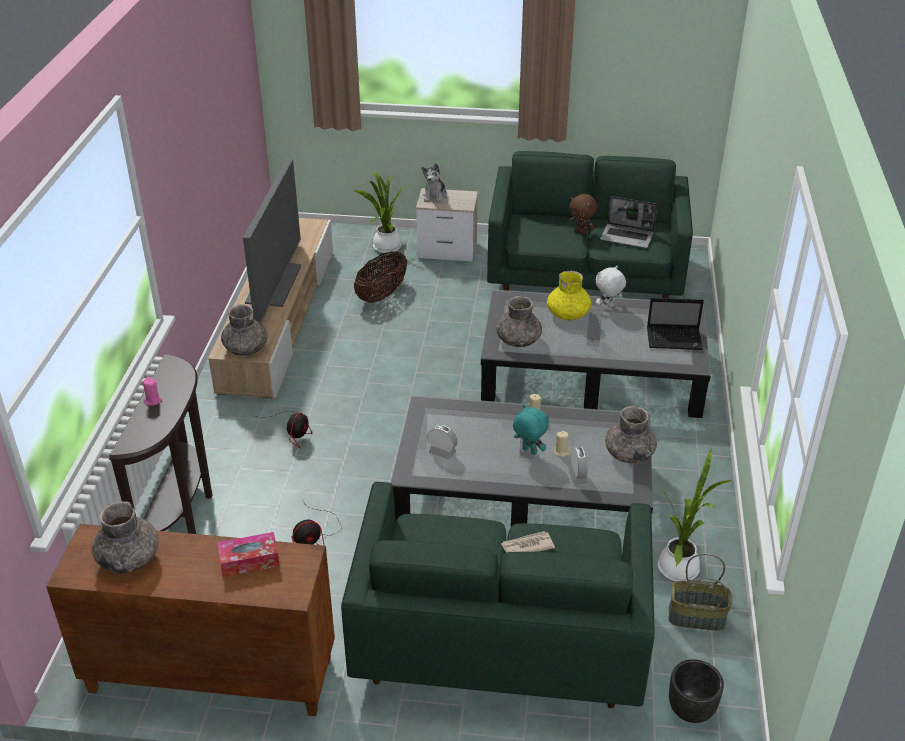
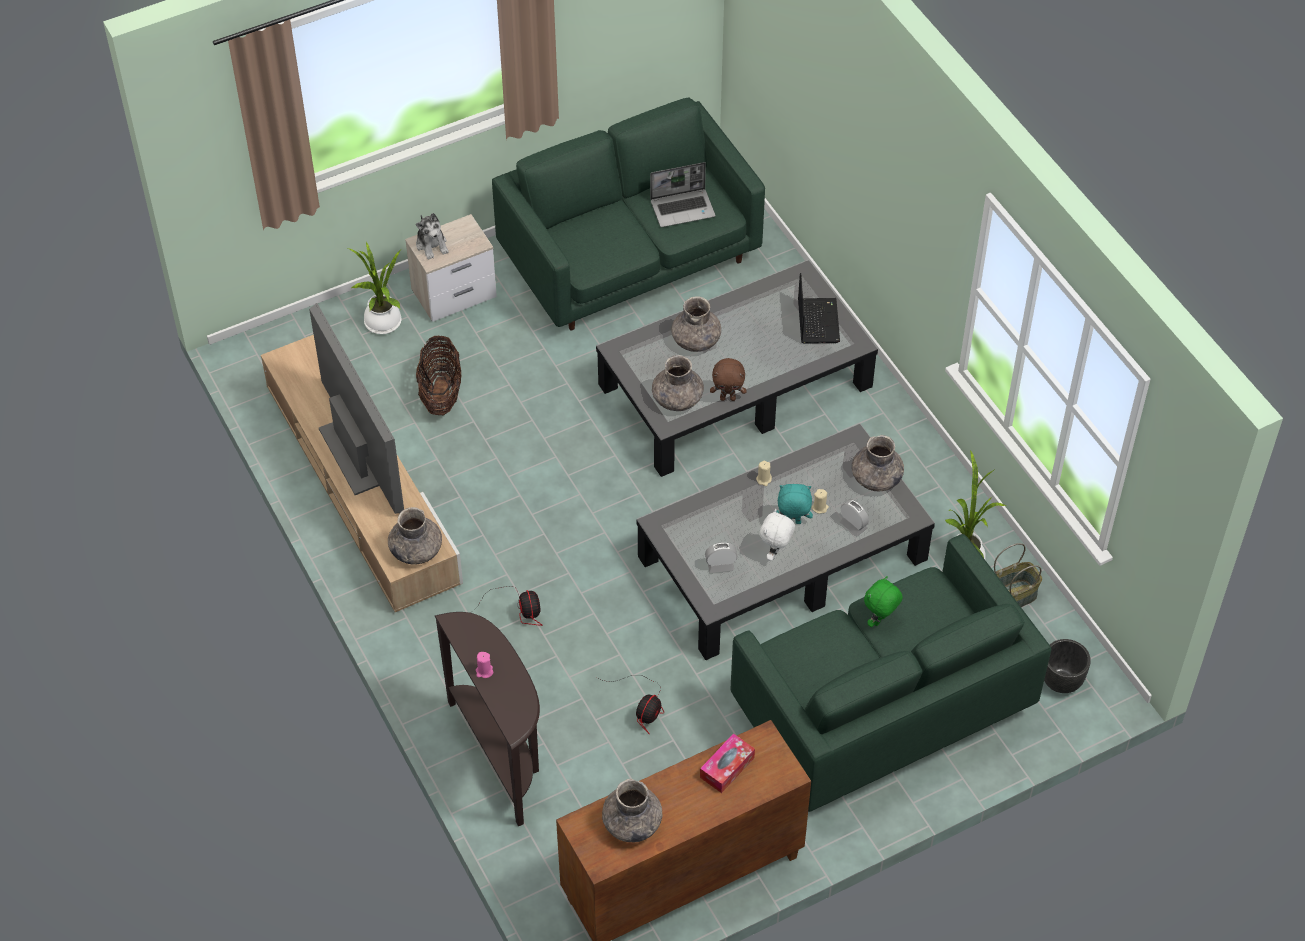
camera: 35 degrees left, 15 degrees up
newspaper [501,531,555,553] -> green plush toy [864,576,903,627]
yellow vase [547,271,591,320] -> grey vase [671,296,721,352]
brown plush toy [569,194,597,235] -> brown plush toy moved to [710,358,746,401]
white plush toy [596,266,626,309] -> white plush toy moved to [760,509,795,561]
laptop [647,298,704,350] -> laptop turned 60 degrees counterclockwise [798,273,840,344]

